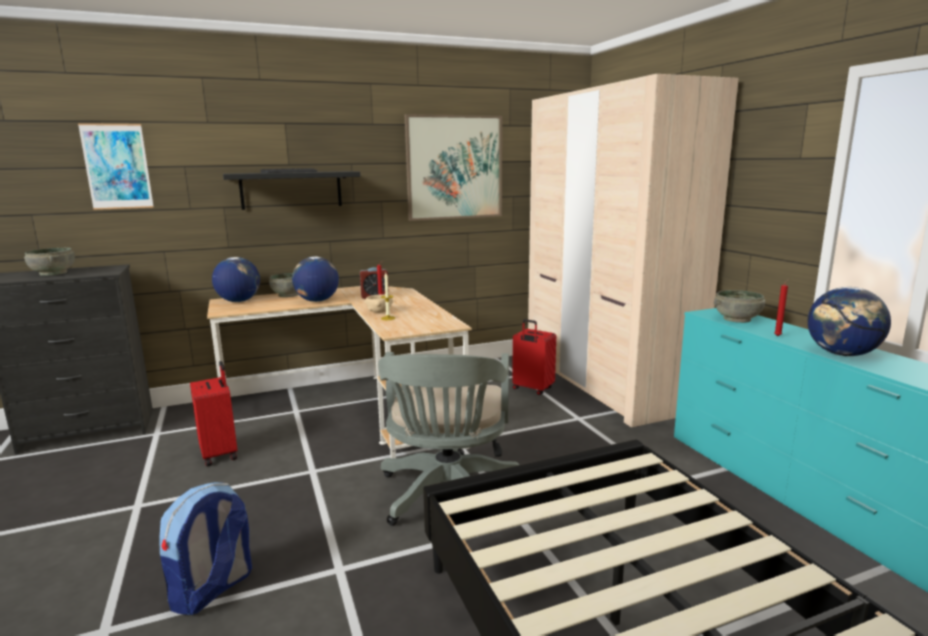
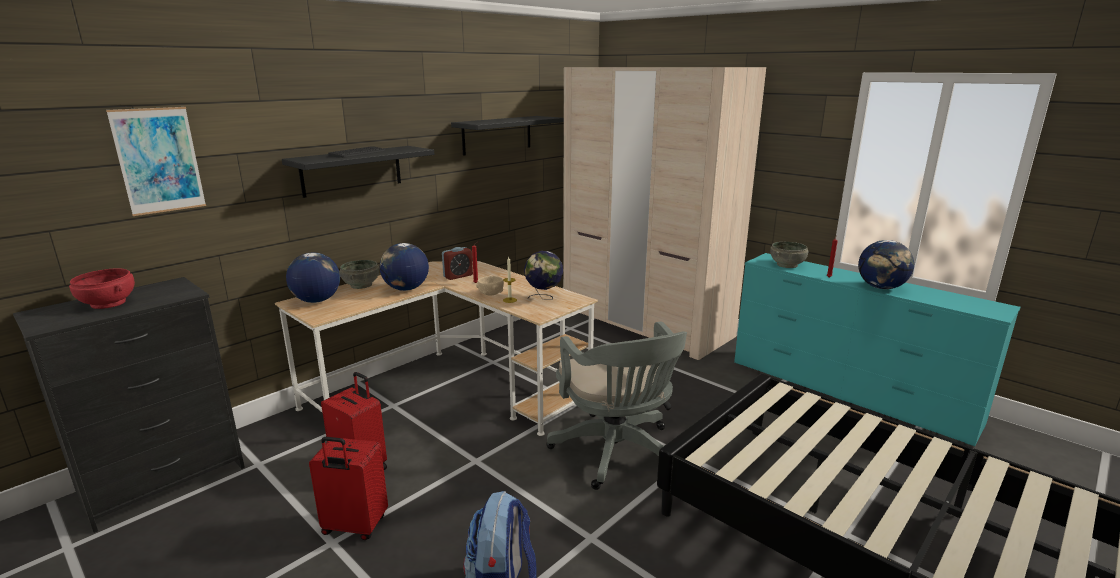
camera: 25 degrees left, 5 degrees up
grey bowl [24,248,75,276] -> red bowl [69,268,135,309]
picture [405,114,502,221] -> black shelf [451,116,564,156]
red suitcase [512,319,556,395] -> red suitcase moved to [309,437,388,540]
none -> globe [524,251,563,300]

